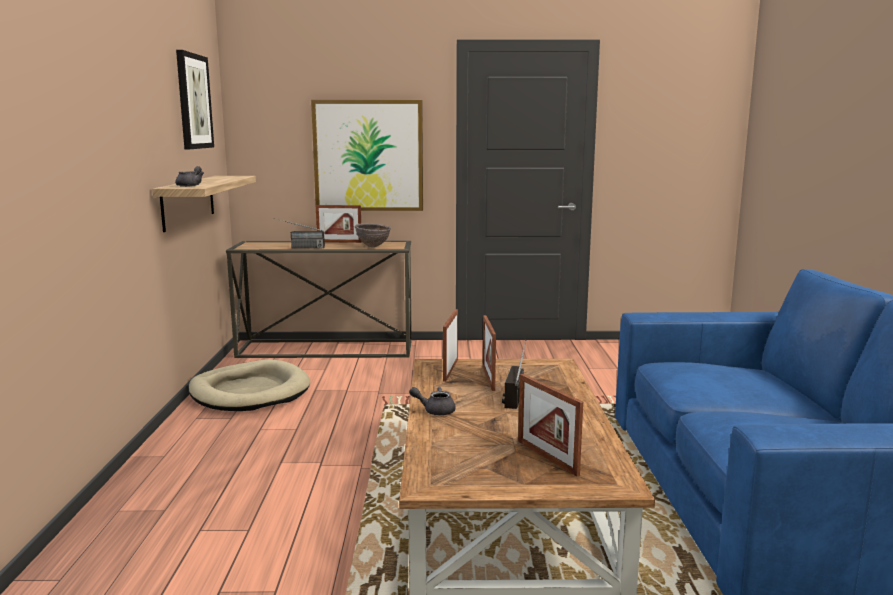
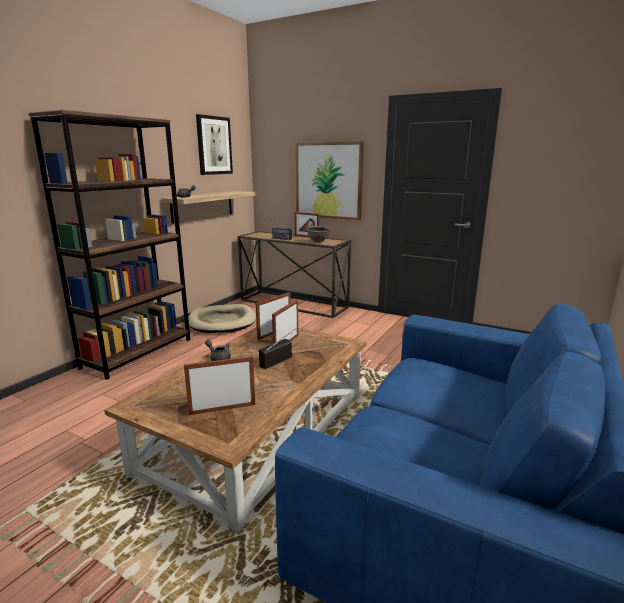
camera: 30 degrees right, 5 degrees up
picture frame [518,374,583,477] -> picture frame turned 75 degrees clockwise [184,356,255,415]
none -> brown bookcase [29,110,190,380]

